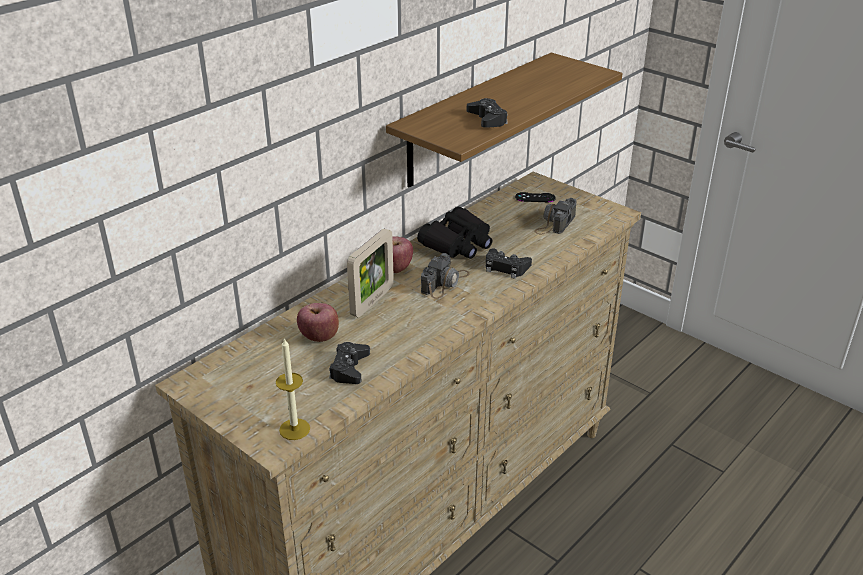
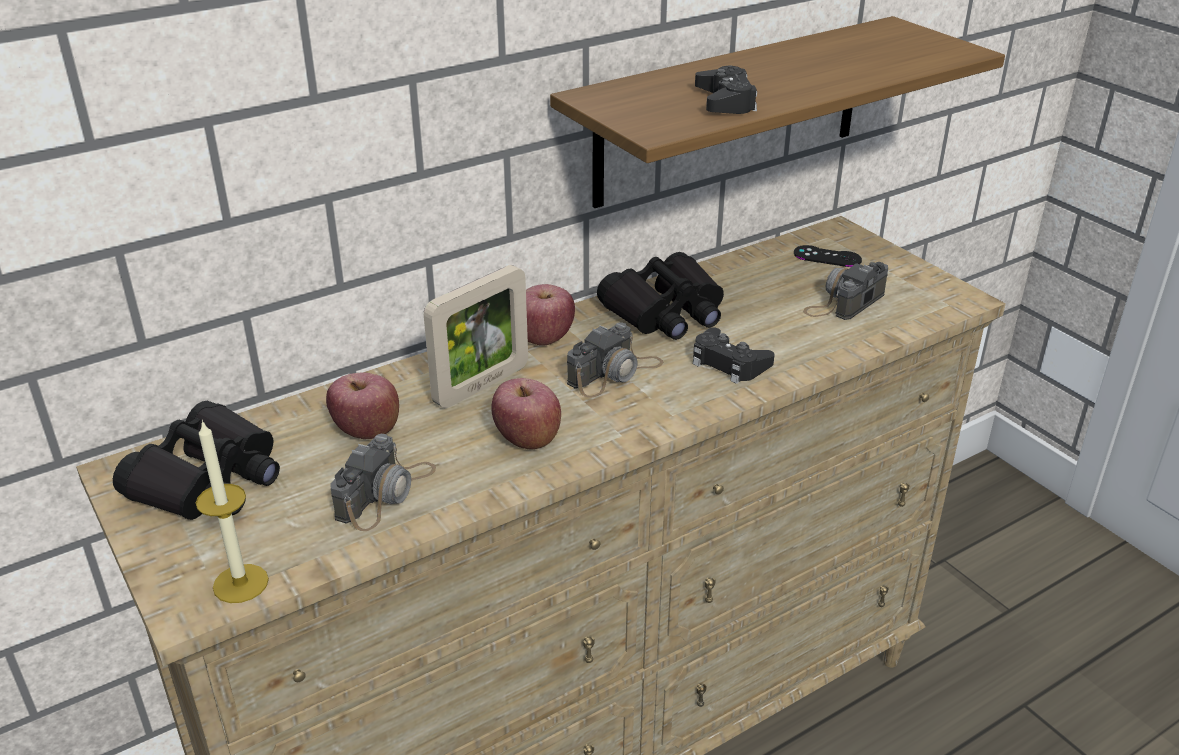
camera: 15 degrees right, 0 degrees up
black game controller [329,342,370,384] -> camera [331,434,436,531]
none -> black binoculars [113,401,280,520]
none -> apple [491,378,561,449]

